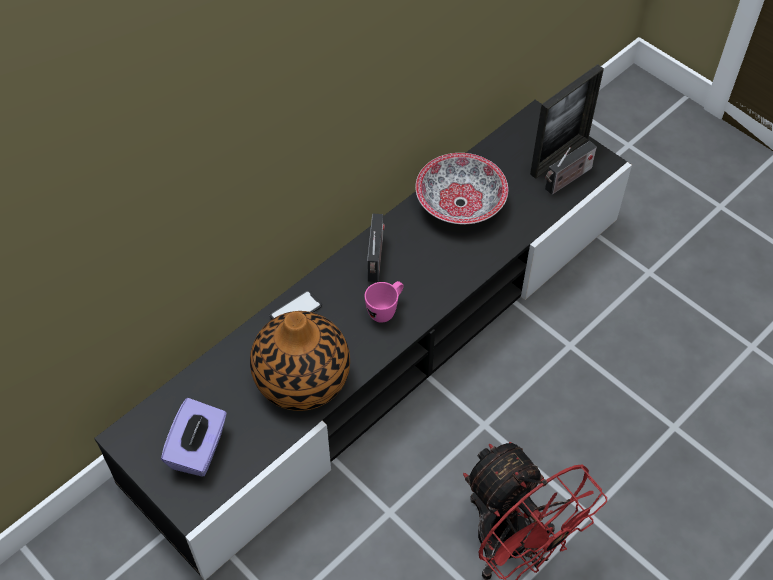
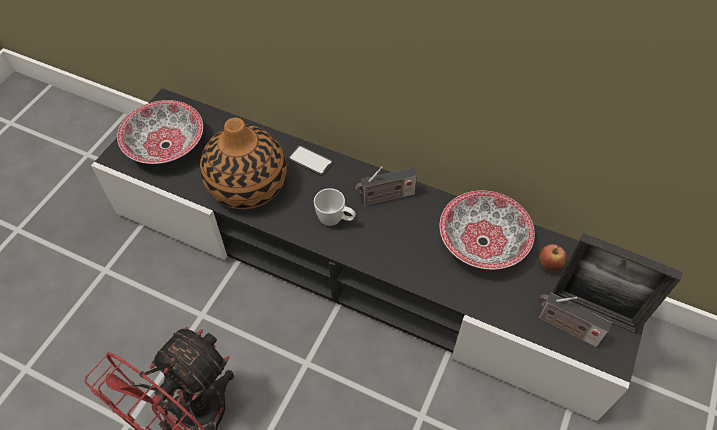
camera: 70 degrees right, 0 degrees up
purple tissue box [161,398,227,477] -> bowl [117,100,203,164]
pink mug [365,281,404,323] -> white mug [314,188,356,226]
none -> apple [539,244,566,271]

